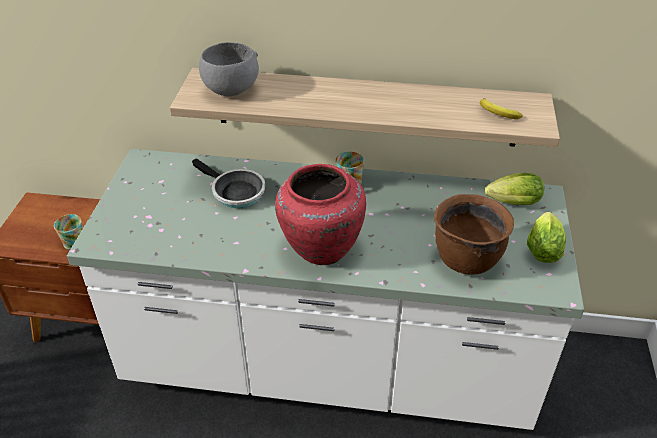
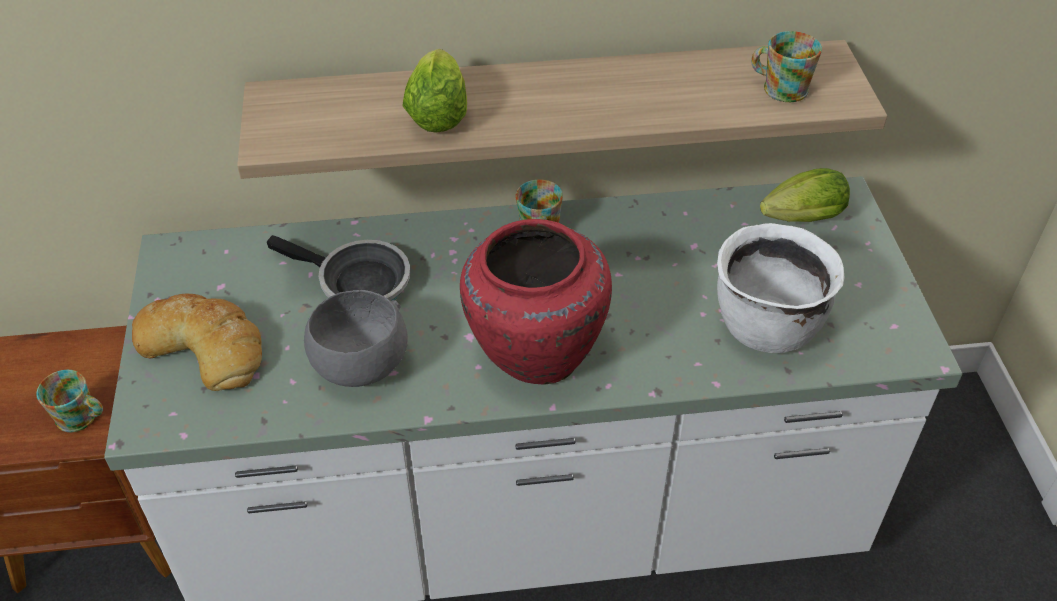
camera: 15 degrees left, 5 degrees up
grey bowl [199,42,259,96] -> grey bowl moved to [304,290,408,387]
brown cooking pot [434,194,514,275] -> white cooking pot [717,223,845,353]
banana [480,98,523,119] -> mug [751,31,822,102]
lettuce [527,212,566,263] -> lettuce moved to [403,49,467,133]
none -> bread [132,294,262,391]

